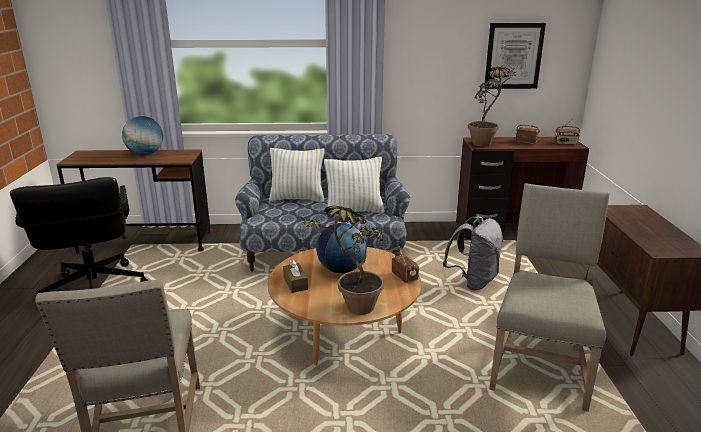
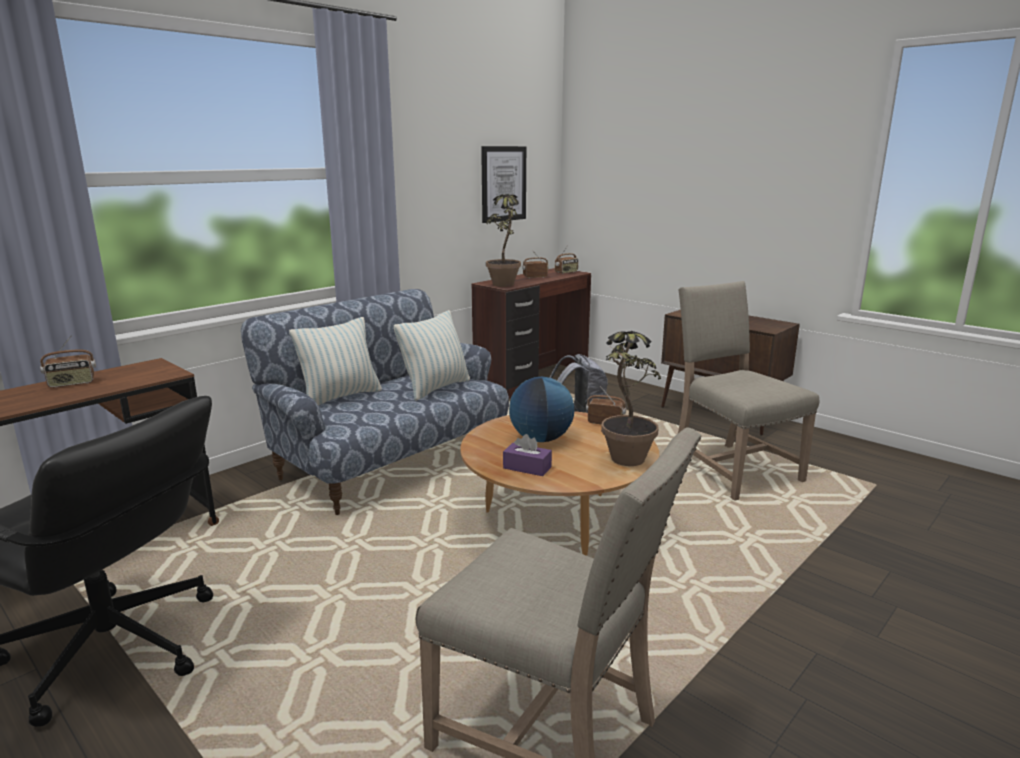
camera: 45 degrees left, 5 degrees down
globe [122,116,163,155] -> radio [40,335,96,388]
brown tissue box [283,260,308,293] -> purple tissue box [503,434,552,476]

